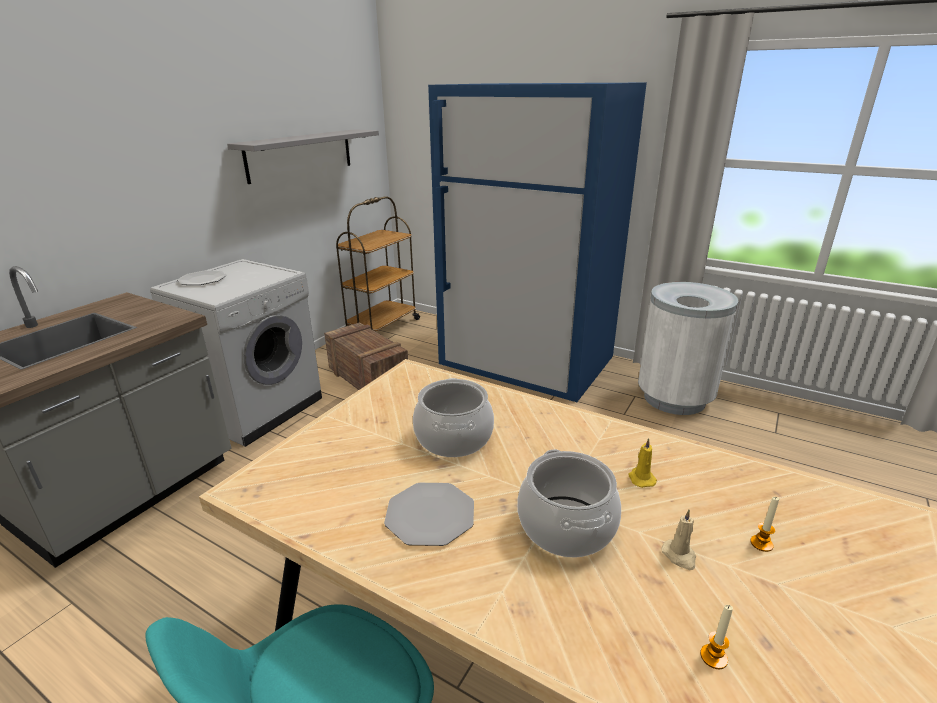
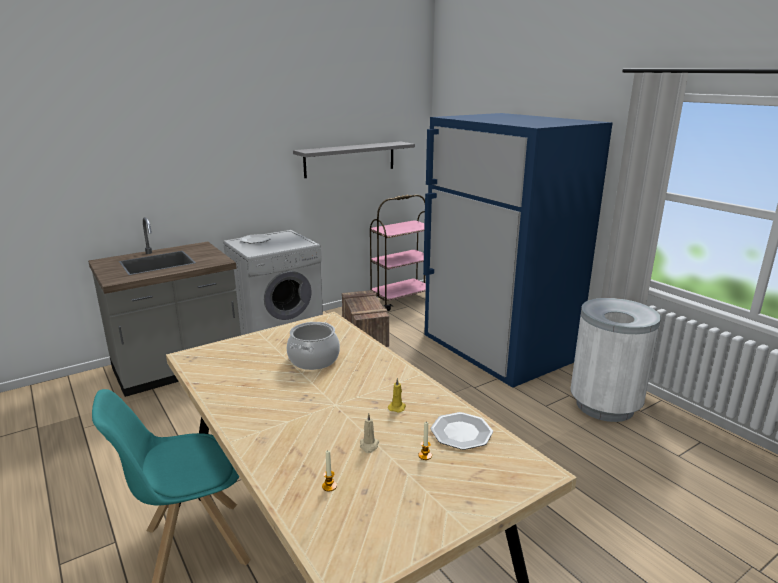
camera: 25 degrees right, 5 degrees down
brown cart [336,196,420,332] -> pink cart [370,195,426,311]
plate [384,483,474,546] -> plate moved to [431,412,493,450]
cooking pot [518,449,621,558] -> none

